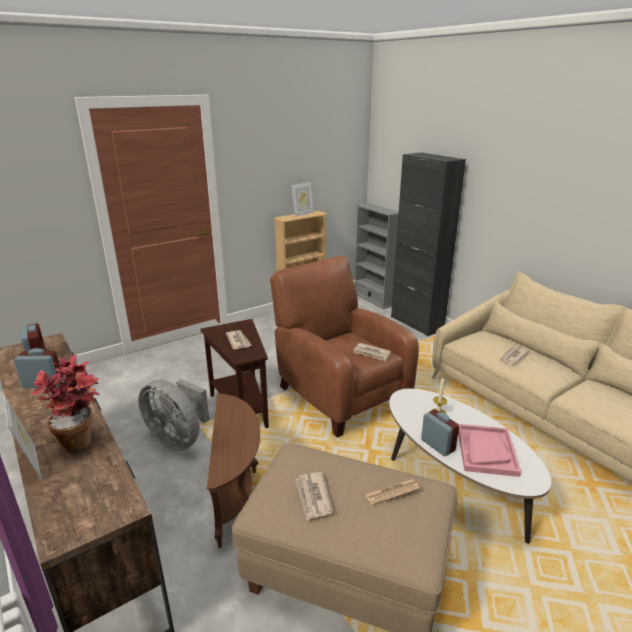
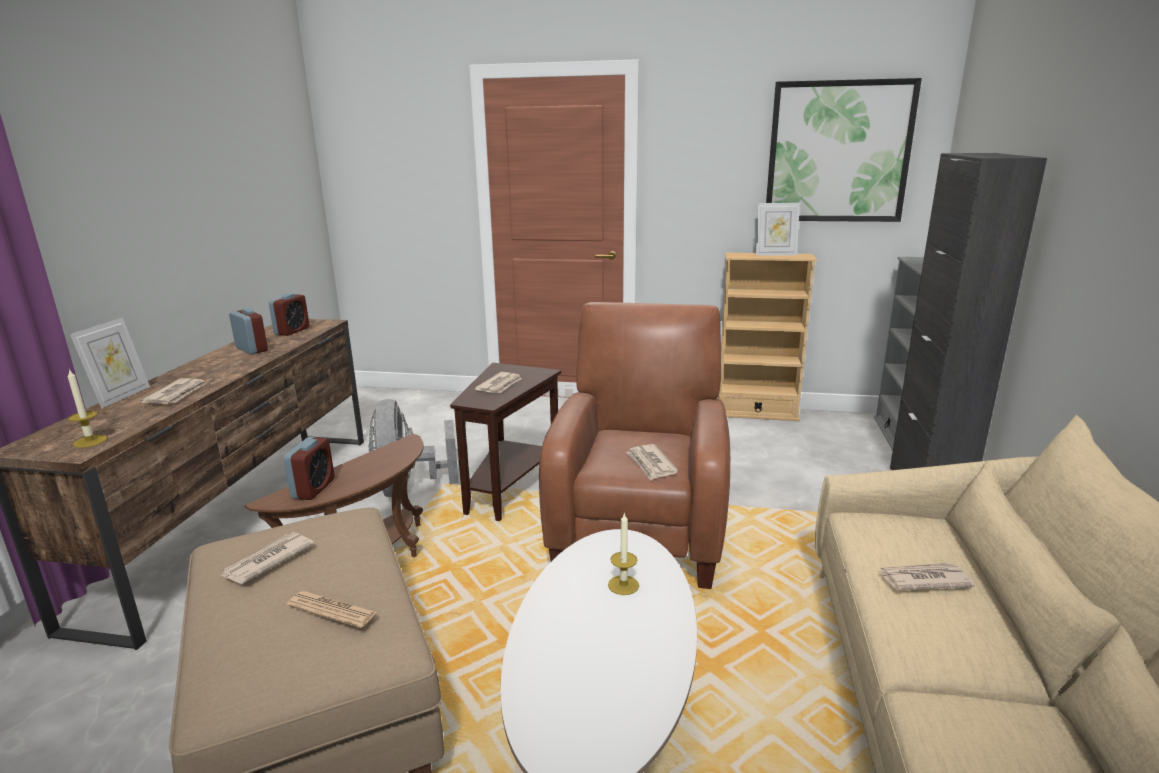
camera: 45 degrees right, 5 degrees down
potted plant [31,355,100,454] -> newspaper [140,379,206,404]
alarm clock [421,409,459,456] -> alarm clock moved to [283,437,335,500]
pink tray [458,424,521,477] -> none
none -> candle [68,369,107,448]
none -> picture [766,78,922,222]

